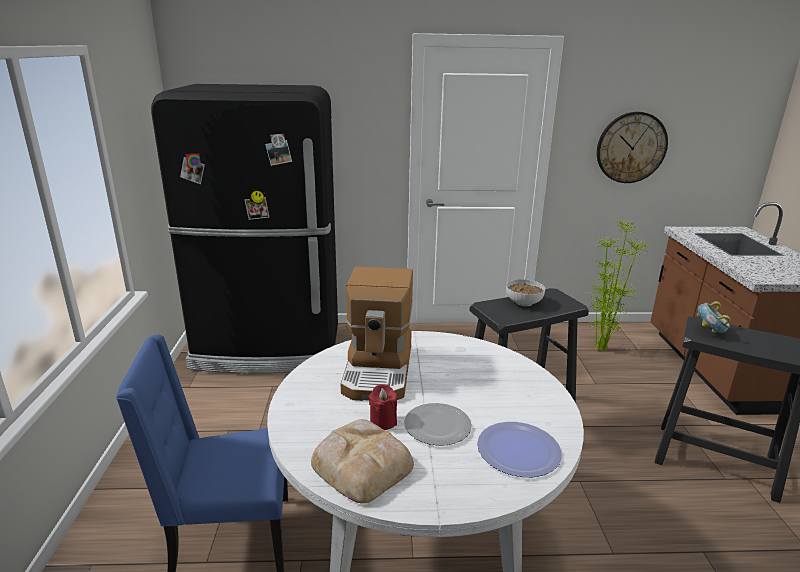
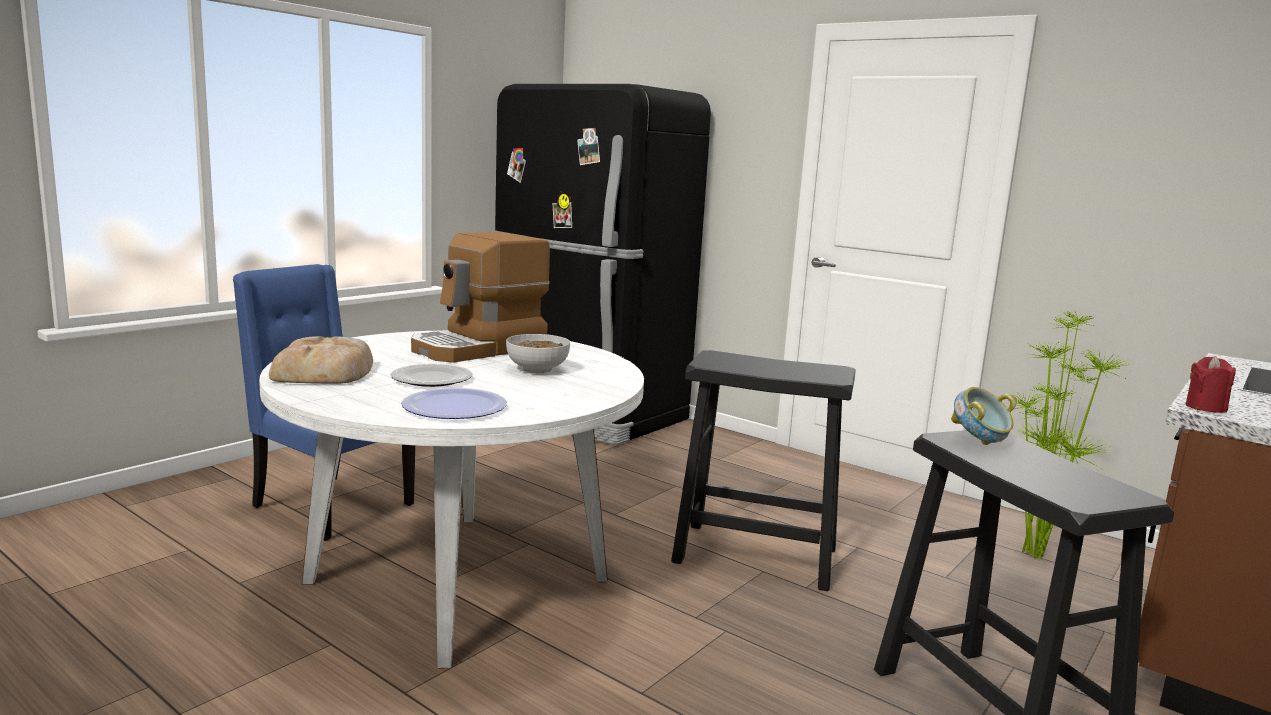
camera: 40 degrees right, 10 degrees down
red candle [369,384,397,430] -> red candle moved to [1185,356,1236,413]
bowl [506,279,545,306] -> bowl moved to [506,334,570,373]
wall clock [597,112,668,183] -> none

